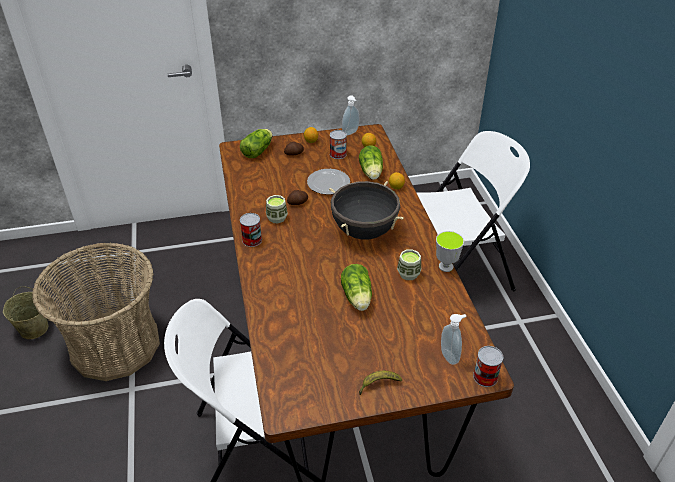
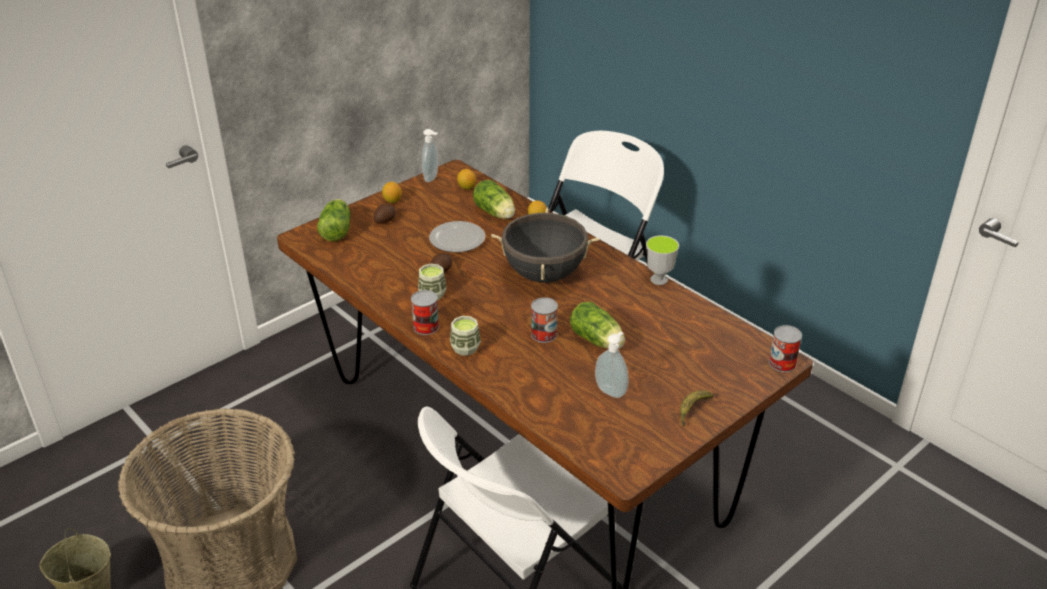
camera: 30 degrees left, 5 degrees down
can [330,130,347,159] -> can moved to [531,297,558,343]
cup [397,249,421,280] -> cup moved to [450,316,481,356]
soap dispenser [441,314,466,365] -> soap dispenser moved to [595,332,629,398]

